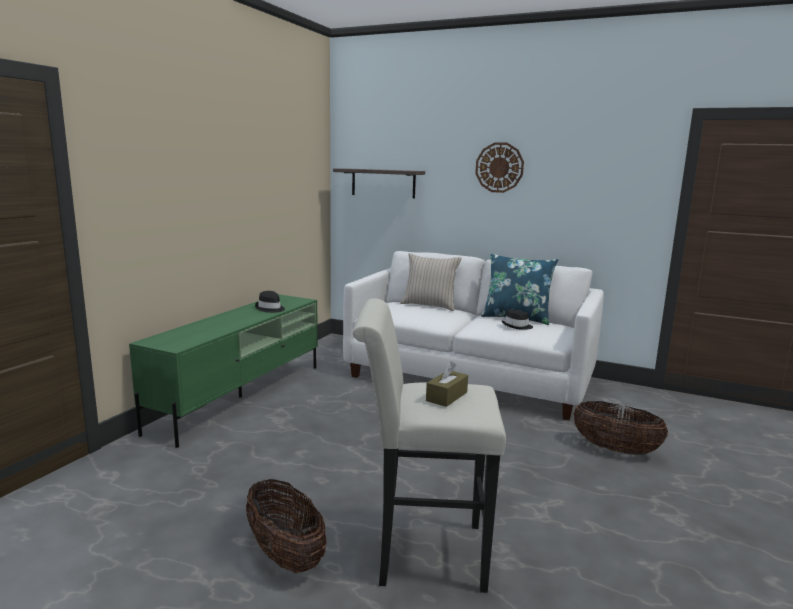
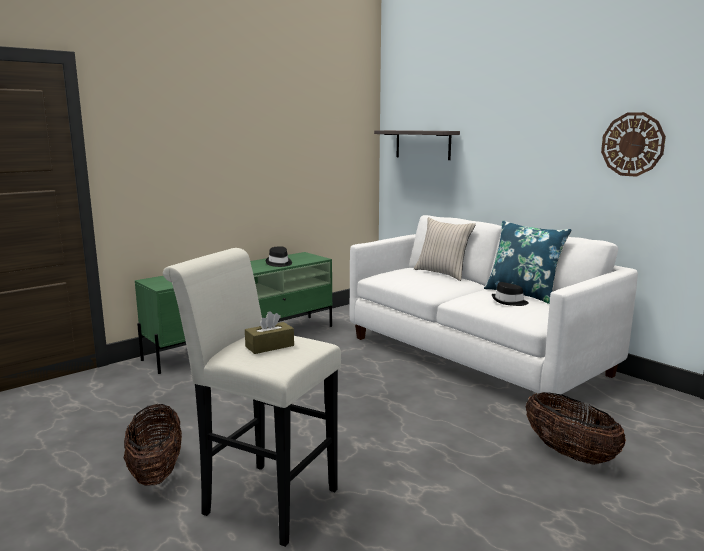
camera: 25 degrees right, 0 degrees up
wall clock [475,142,524,193] -> wall clock moved to [601,112,666,177]

